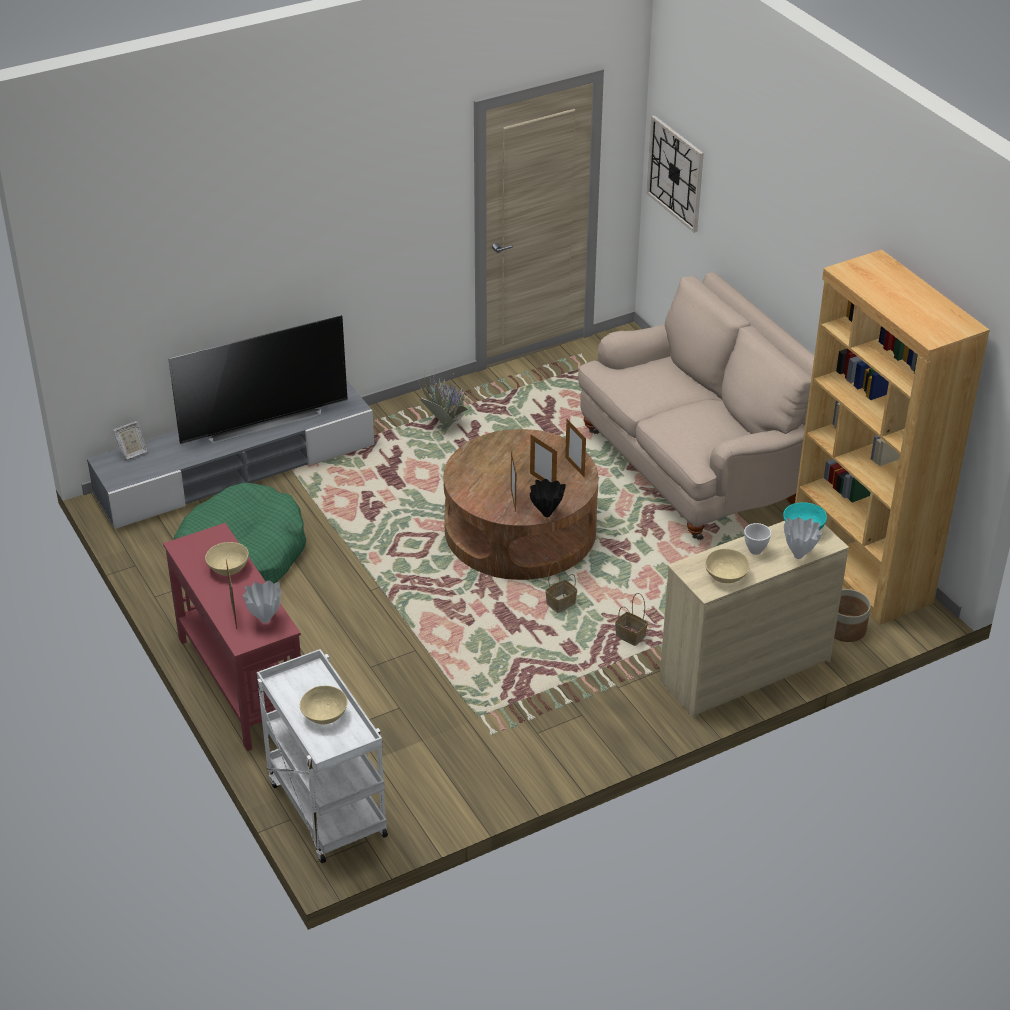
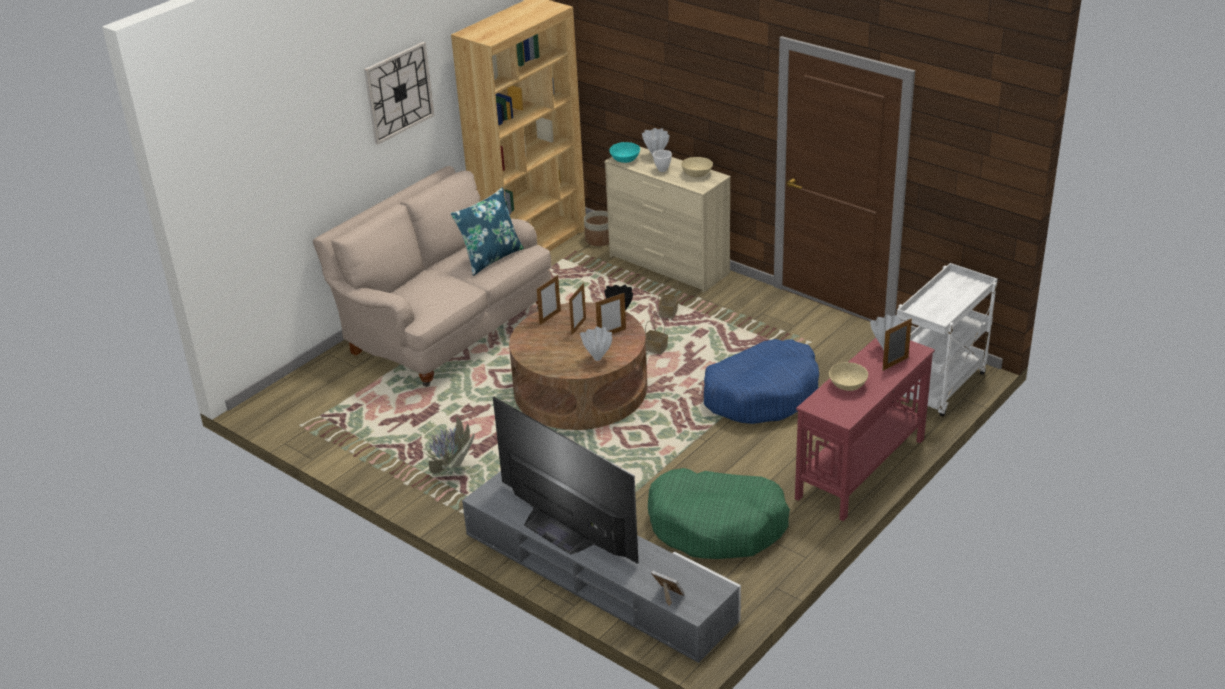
camera: 110 degrees left, 5 degrees down
beige bowl [300,686,348,724] -> none
wall clock [647,115,704,233] -> wall clock moved to [364,42,434,145]
none -> blue pillow [451,187,524,276]
none -> white vase [580,326,612,361]
none -> blue dog bed [704,339,819,424]

